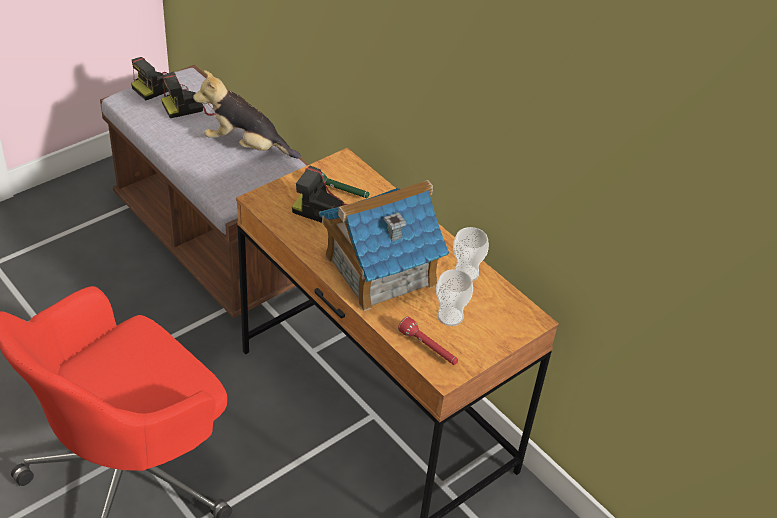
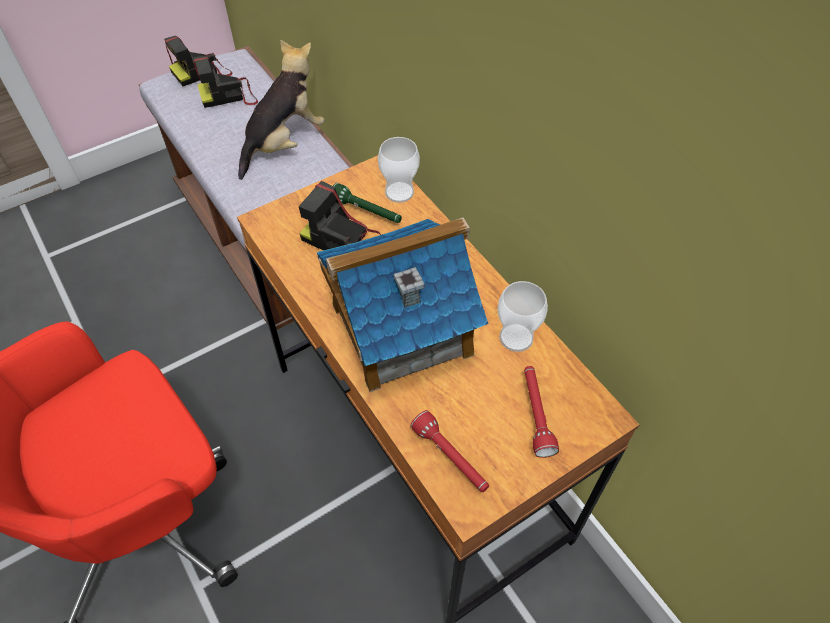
camera: 10 degrees right, 10 degrees up
plush toy [193,70,301,159] -> plush toy turned 105 degrees clockwise [238,40,325,180]
cup [436,269,473,326] -> cup moved to [378,137,420,203]
none -> red flashlight [524,366,559,458]

